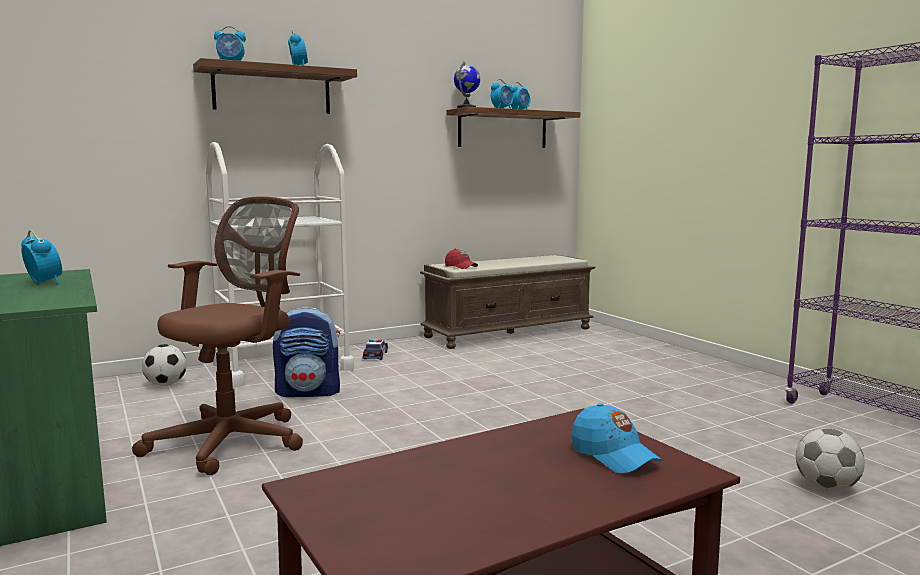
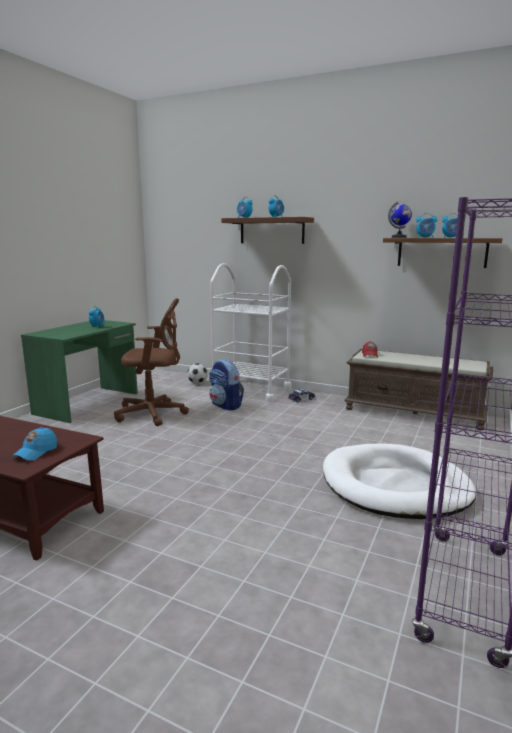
camera: 55 degrees right, 5 degrees up
football [796,428,865,491] -> none
none -> white dog bed [323,443,476,519]

